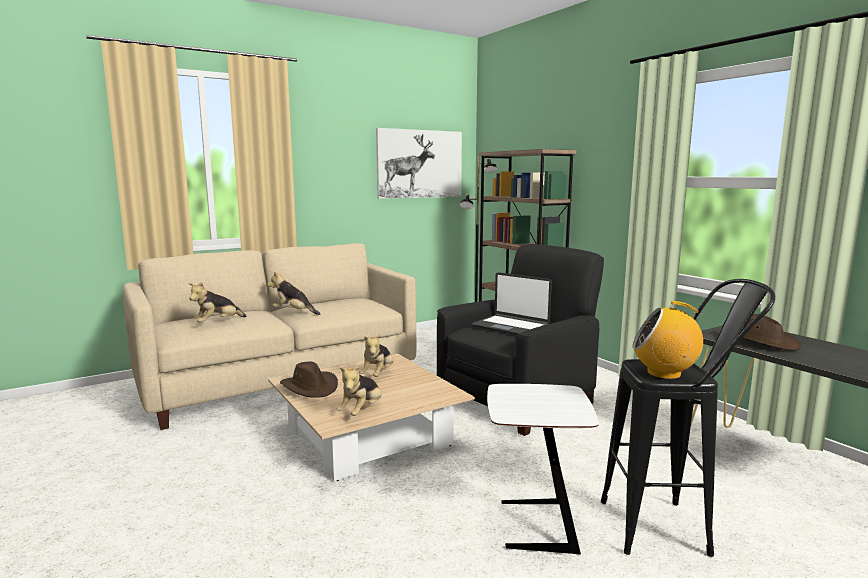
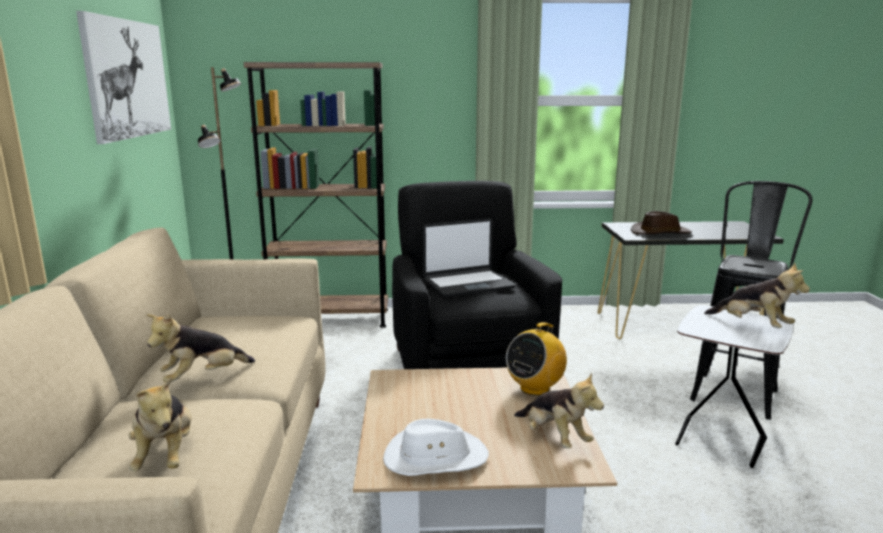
camera: 60 degrees left, 5 degrees up
brown hat [280,362,338,398] -> white hat [383,419,489,476]
plush toy [359,334,394,377] -> plush toy moved to [704,262,810,328]
radio [632,301,703,380] -> radio moved to [506,322,567,396]

